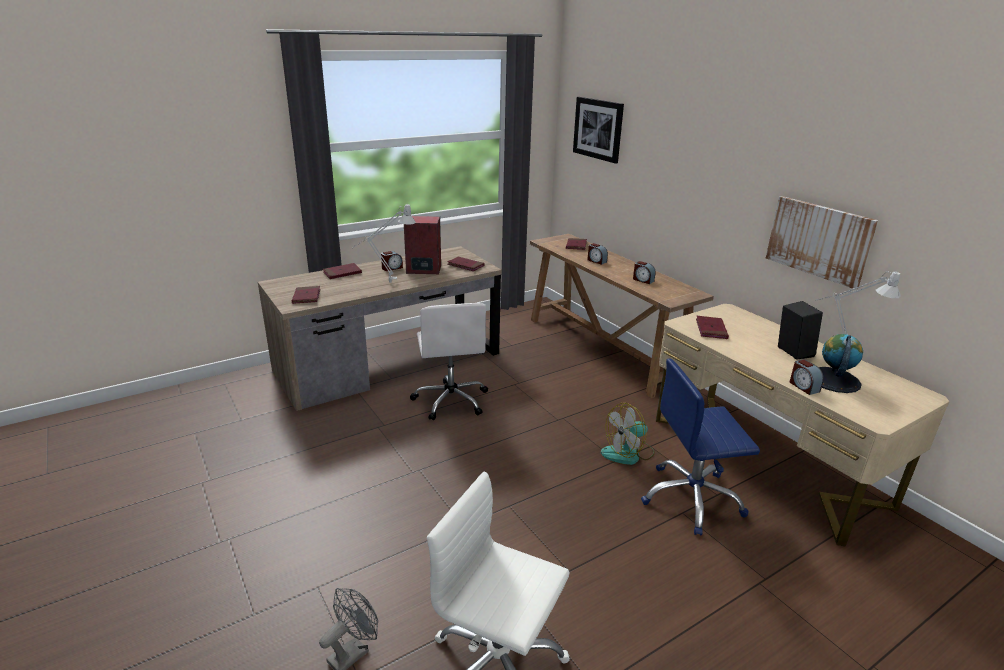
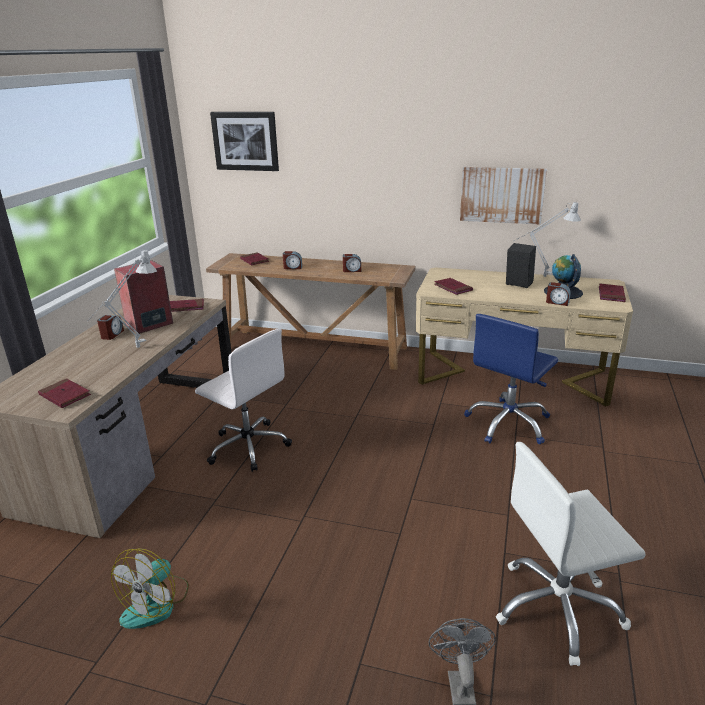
camera: 40 degrees left, 0 degrees up
red book [323,263,362,279] -> red book moved to [599,283,626,302]
fan [601,403,655,465] -> fan moved to [111,548,189,629]

